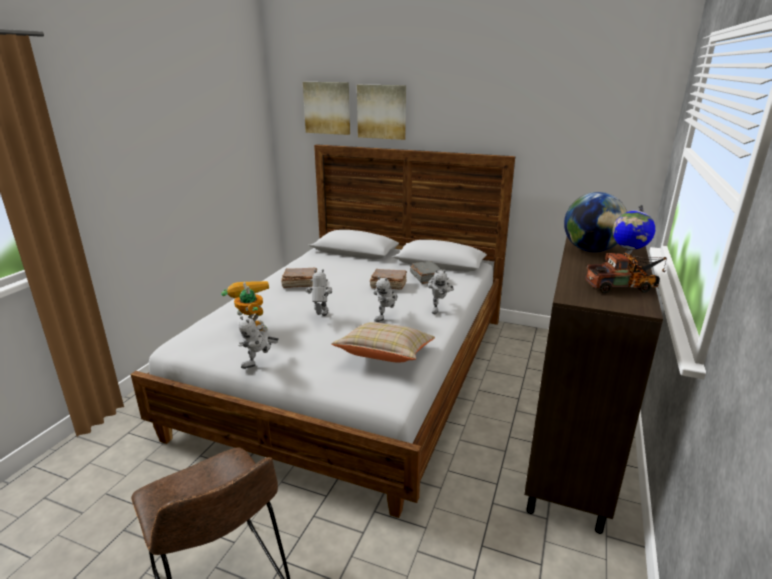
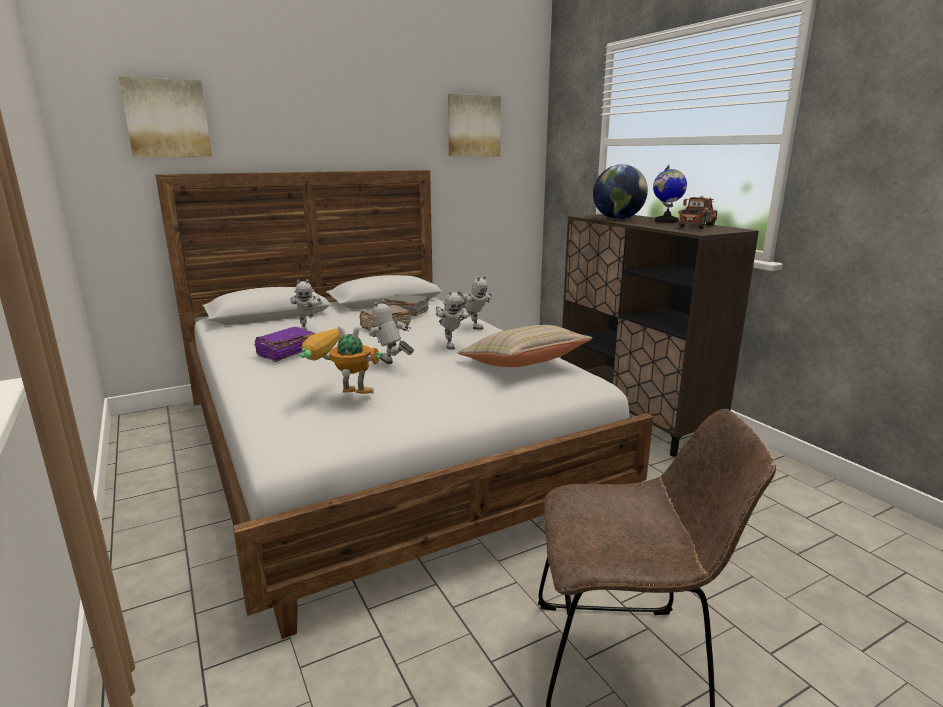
camera: 50 degrees left, 5 degrees down
toy robot [239,316,279,369] -> toy robot moved to [290,279,322,330]
brown book [281,268,317,288] -> purple book [254,327,315,362]
picture [357,85,406,140] -> picture moved to [448,94,501,156]

